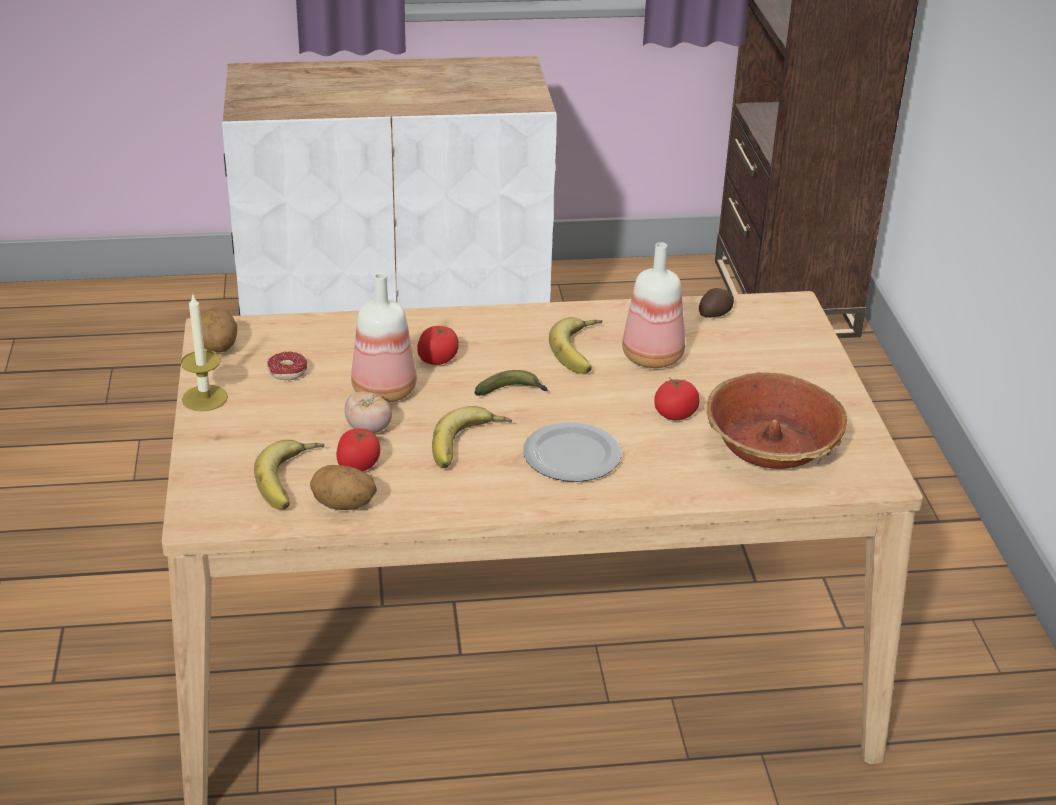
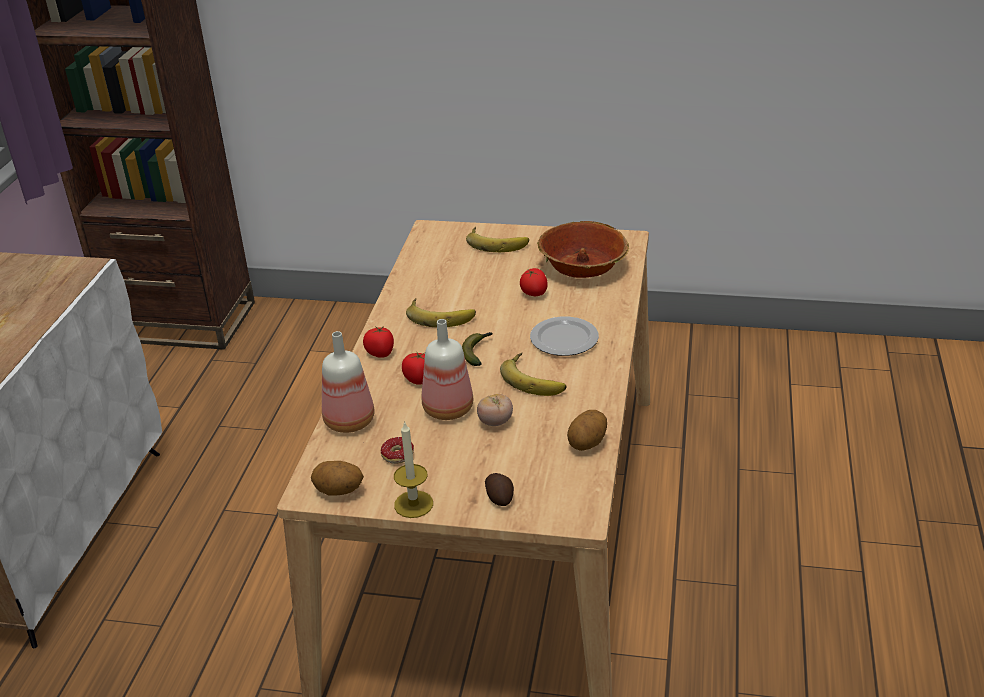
camera: 70 degrees left, 0 degrees up
banana [254,440,324,509] -> banana moved to [466,227,529,253]
tomato [336,429,380,471] -> tomato moved to [363,325,394,358]
bottle [622,242,685,368] -> bottle moved to [322,331,374,433]
potato [699,288,734,318] -> potato moved to [485,473,514,506]

